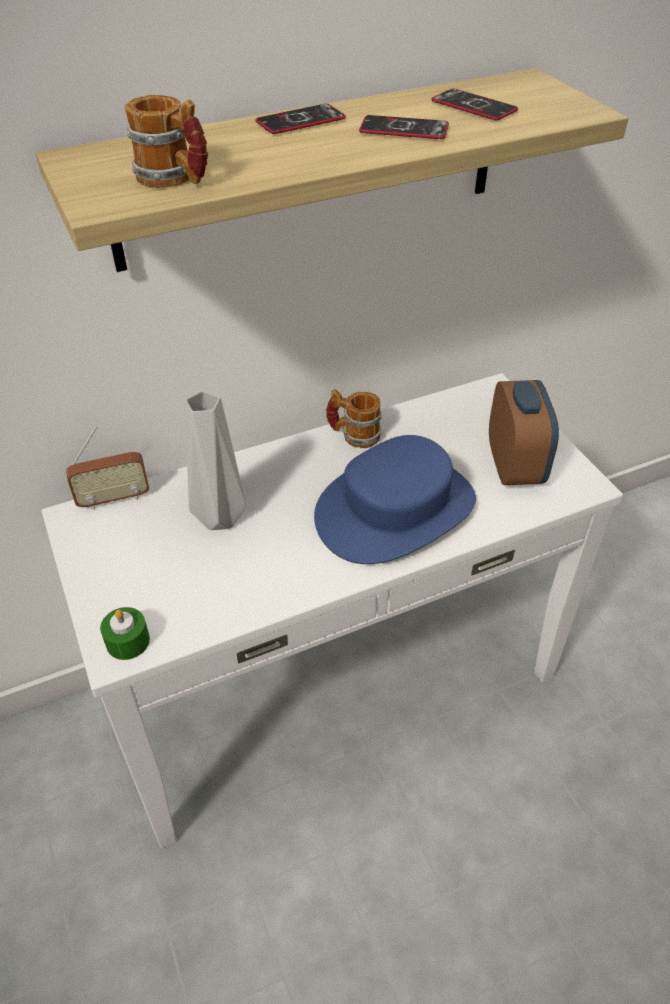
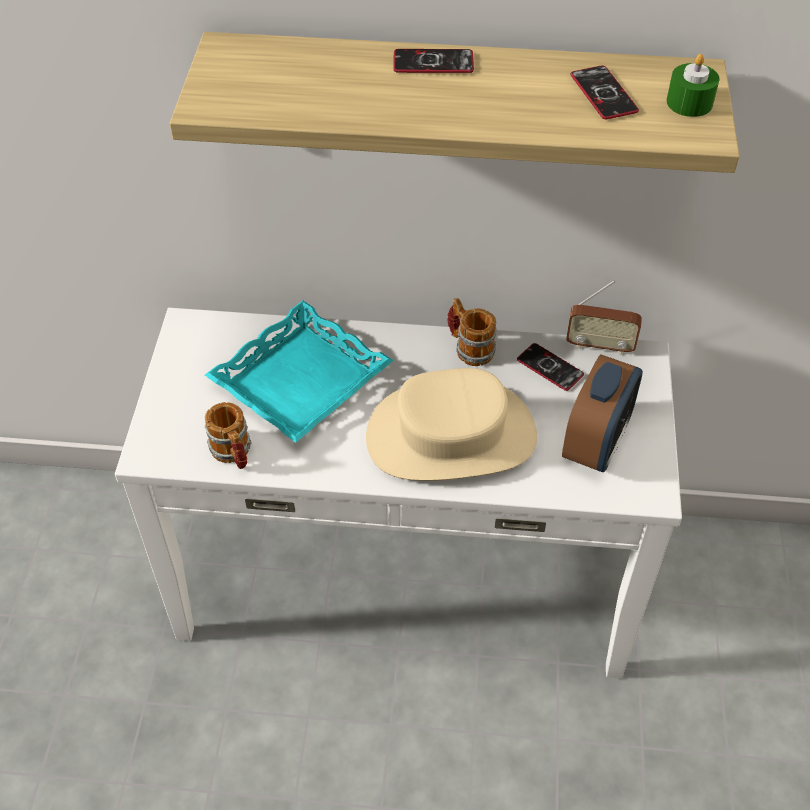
camera: 30 degrees right, 5 degrees up
radio [66,426,149,510] -> radio moved to [566,280,642,355]
green candle [100,607,150,660] -> green candle moved to [666,54,720,117]
mug [125,95,208,188] -> mug moved to [205,402,252,469]
grey vase [185,391,246,530] -> turquoise tray [205,301,394,443]
blue hat [314,435,476,564] -> beige hat [366,368,537,481]
phone [359,115,449,139] -> phone moved to [517,343,584,391]

